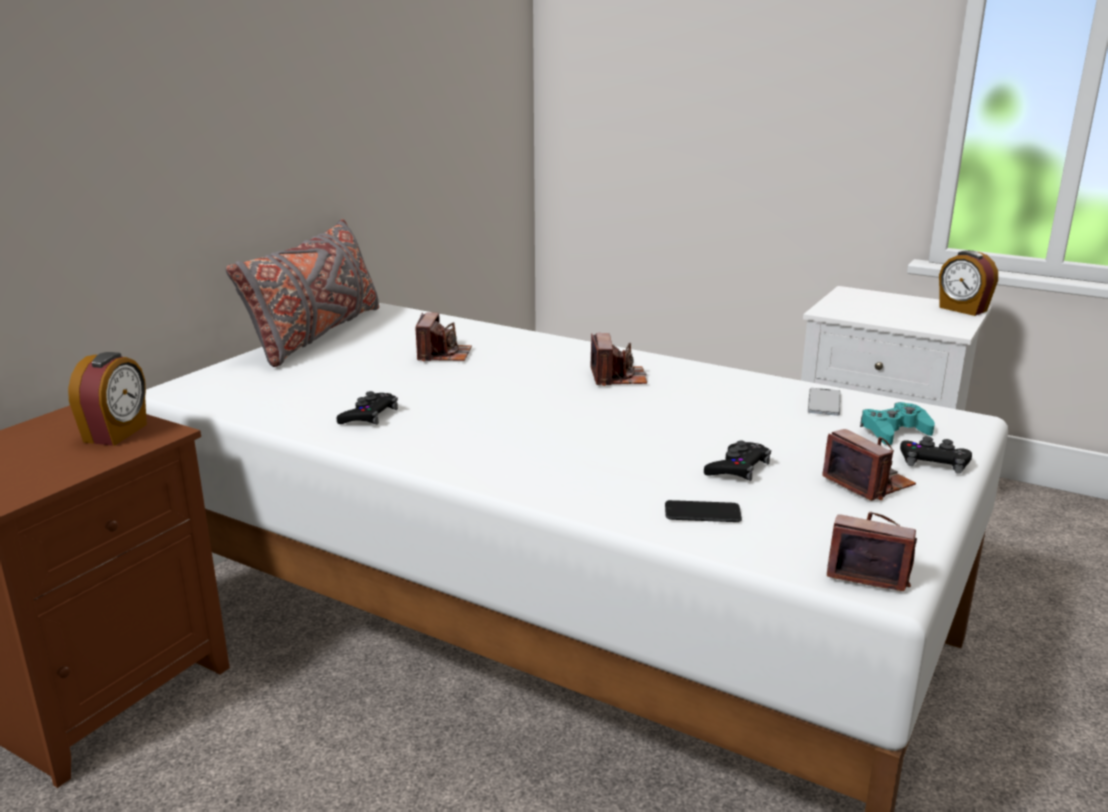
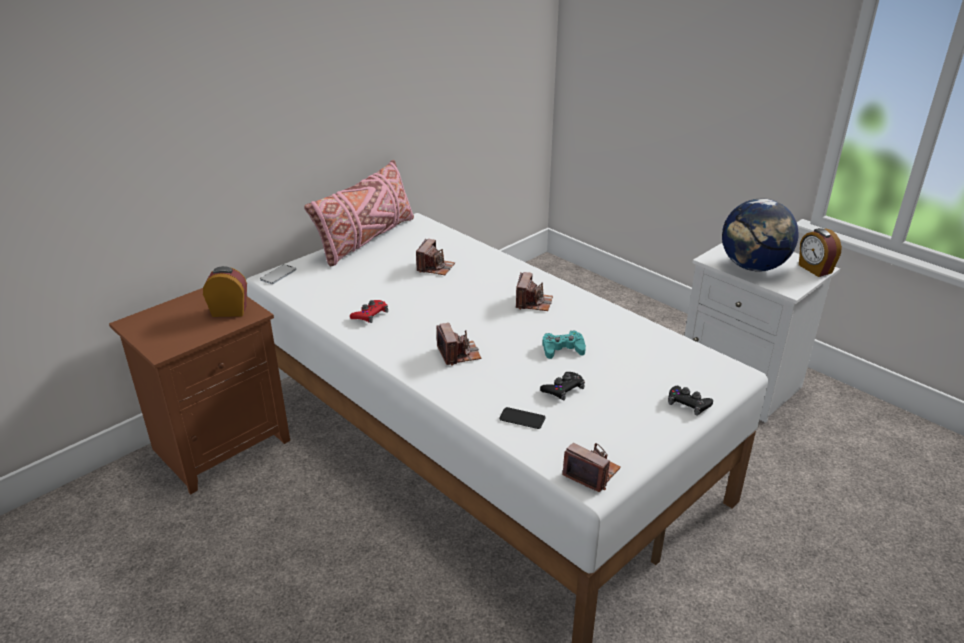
camera: 15 degrees right, 10 degrees up
alarm clock [68,352,147,446] -> alarm clock turned 120 degrees counterclockwise [203,266,247,317]
grey pillow [226,219,379,367] -> pink pillow [304,160,414,266]
black game controller [337,391,398,425] -> red game controller [350,300,388,323]
phone [808,388,841,416] -> phone moved to [260,264,296,284]
camera [822,429,916,501] -> camera moved to [437,323,481,366]
turquoise game controller [860,402,935,445] -> turquoise game controller moved to [542,330,586,359]
none -> globe [722,199,799,272]

